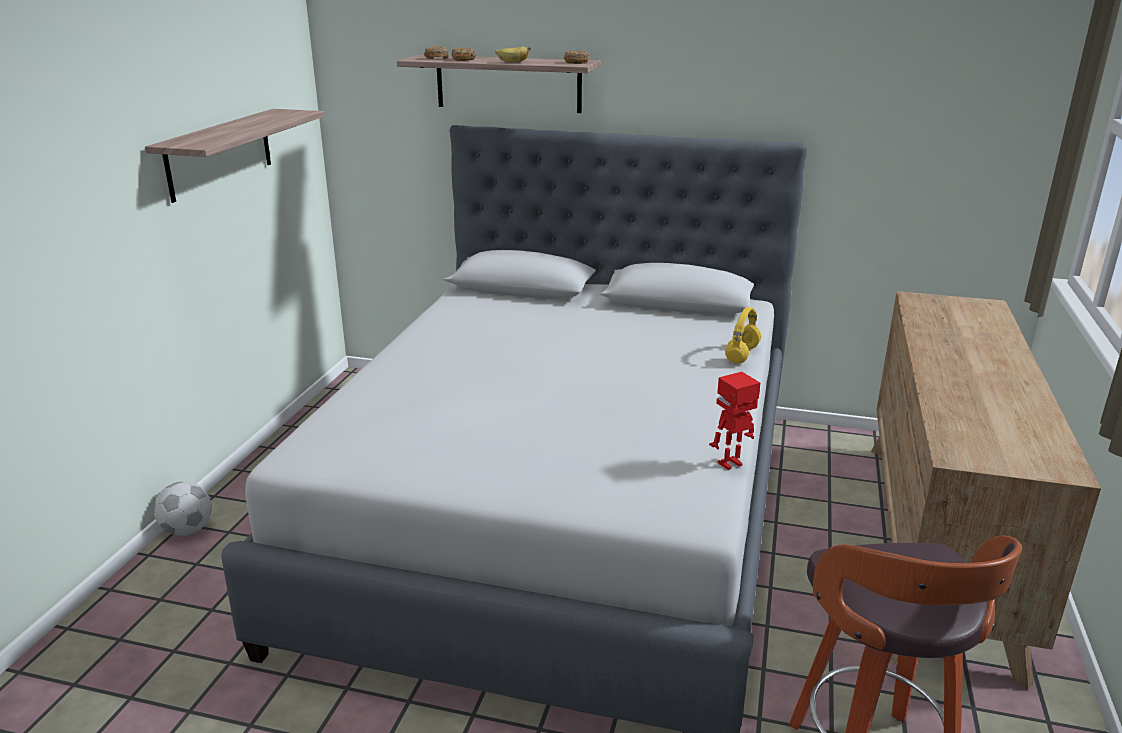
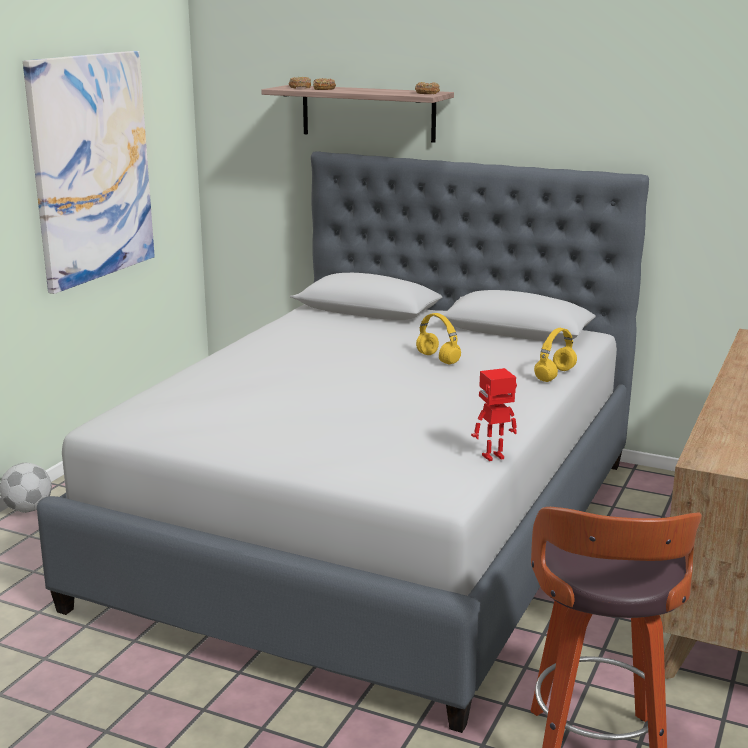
camera: 10 degrees right, 5 degrees down
shelf [145,109,324,203] -> picture [23,51,155,294]
banana [495,47,531,62] -> none
none -> yellow headphones [416,313,461,364]

